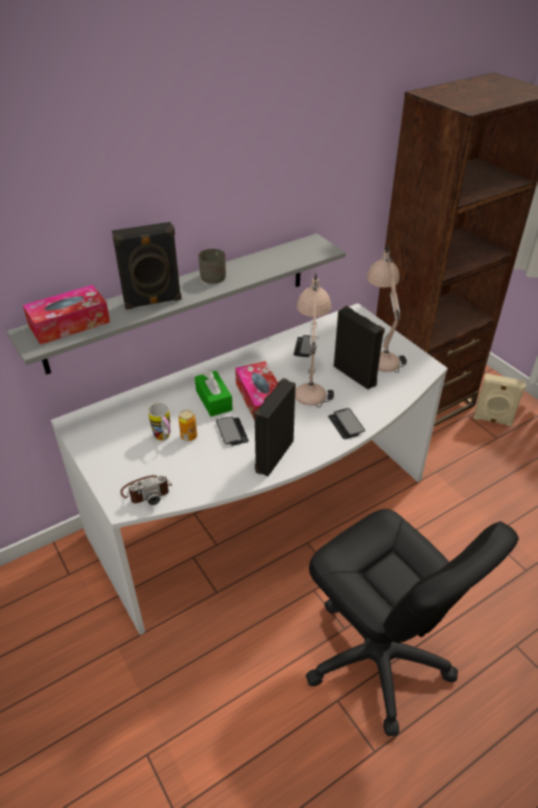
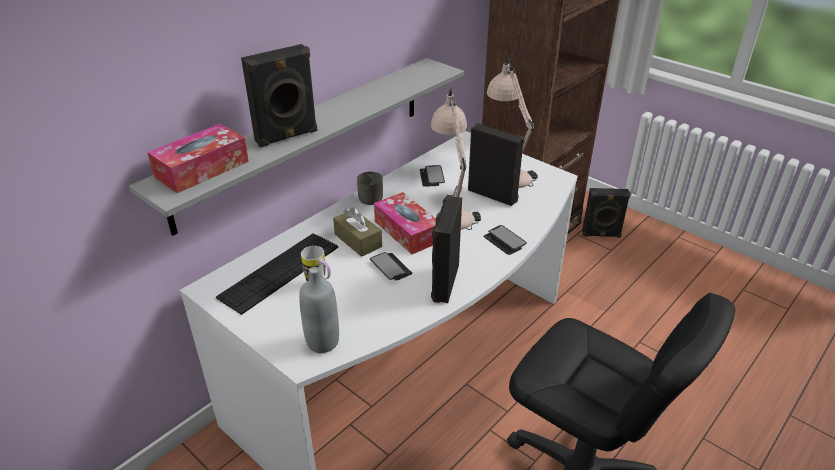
camera: 15 degrees left, 5 degrees down
camera [120,475,172,505] -> grey bottle [299,267,339,353]
can [178,410,197,441] -> none
green tissue box [195,371,233,417] -> brown tissue box [333,207,382,257]
grey mug [199,249,226,284] -> grey mug moved to [357,172,383,205]
beige speaker [473,374,526,427] -> black speaker [582,188,631,237]
none -> keyboard [216,233,338,315]

